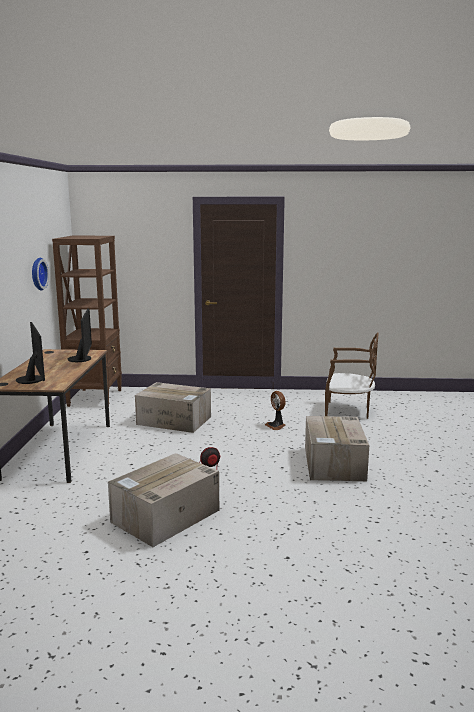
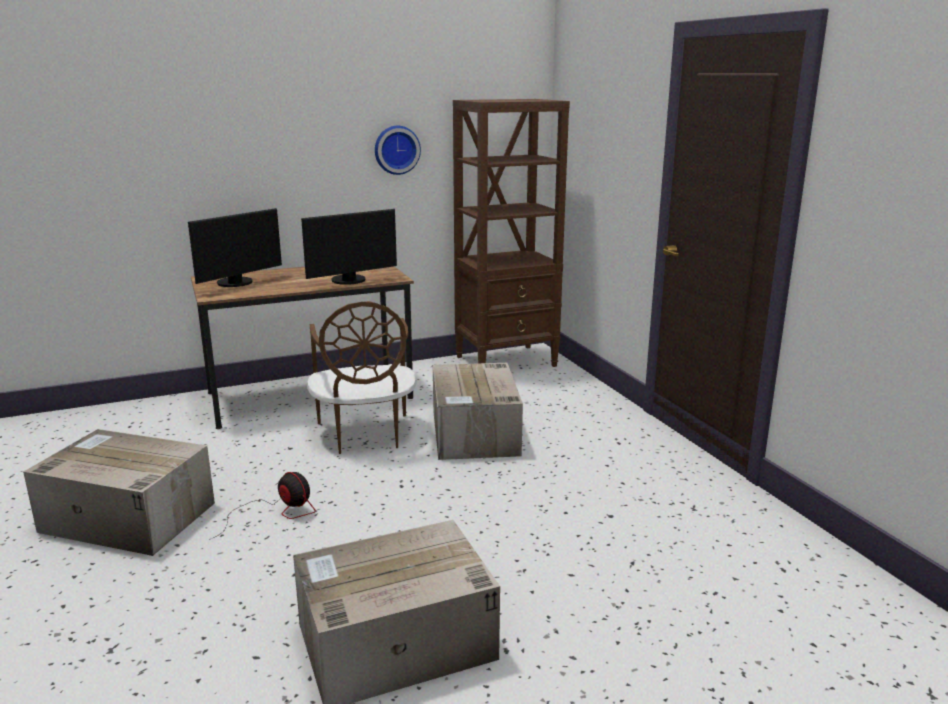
camera: 65 degrees right, 5 degrees up
fan [265,391,285,430] -> none
brown chair [325,332,378,419] -> brown chair moved to [307,301,417,454]

